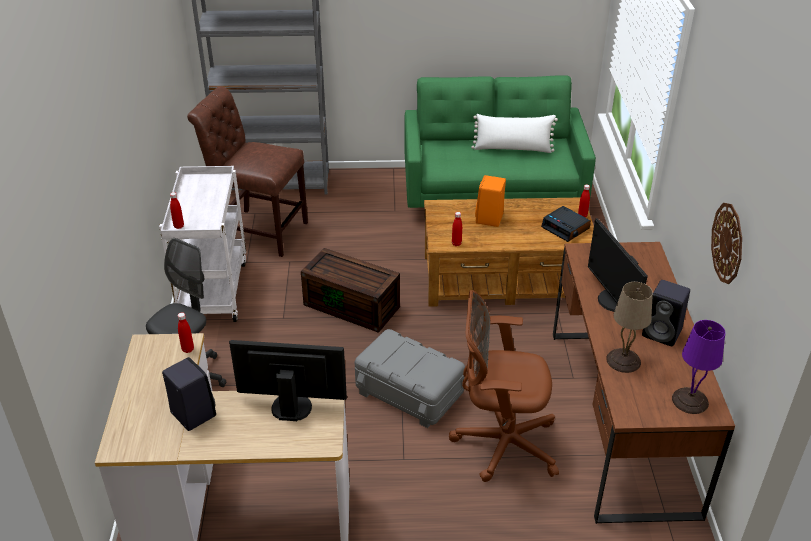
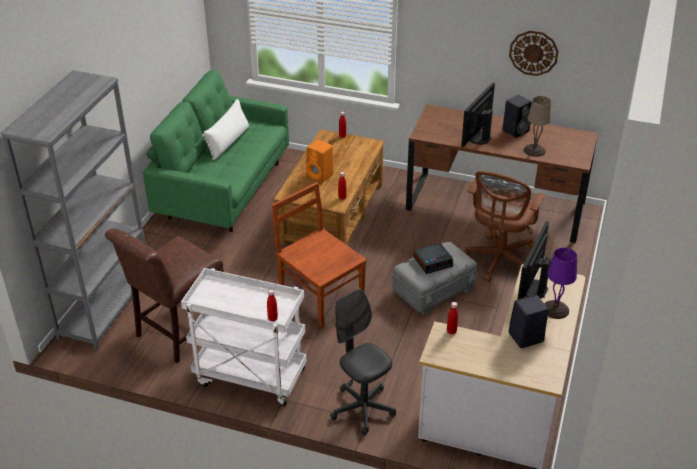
camera: 70 degrees left, 0 degrees up
brown storage box [301,248,400,333] -> brown chair [272,182,367,327]
alarm clock [541,206,591,242] -> alarm clock moved to [413,243,453,274]
monitor [588,218,648,312] -> monitor turned 120 degrees clockwise [461,82,495,147]
purple table lamp [672,320,725,414] -> purple table lamp moved to [544,248,577,319]

